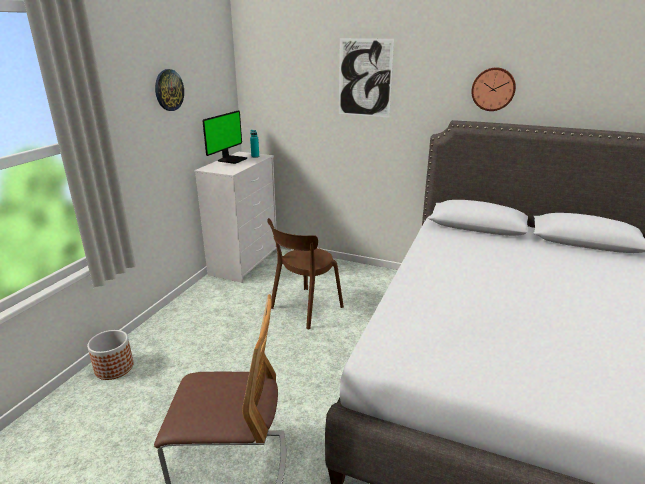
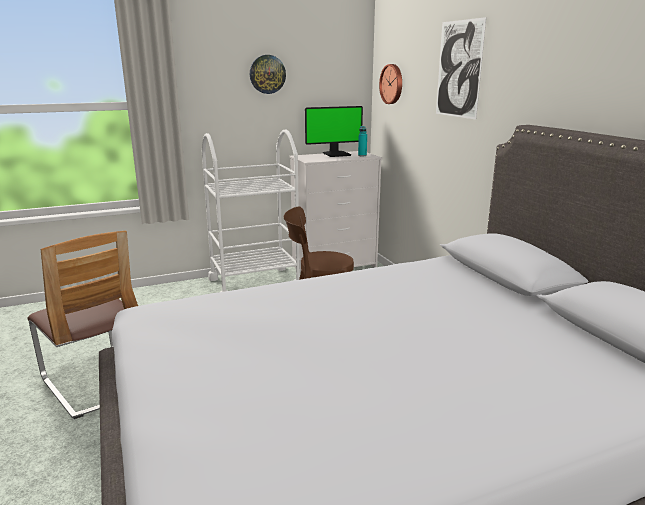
camera: 45 degrees right, 5 degrees down
planter [87,330,134,380] -> none
wall clock [471,67,516,111] -> wall clock moved to [379,64,402,104]
none -> white cart [202,130,300,292]

